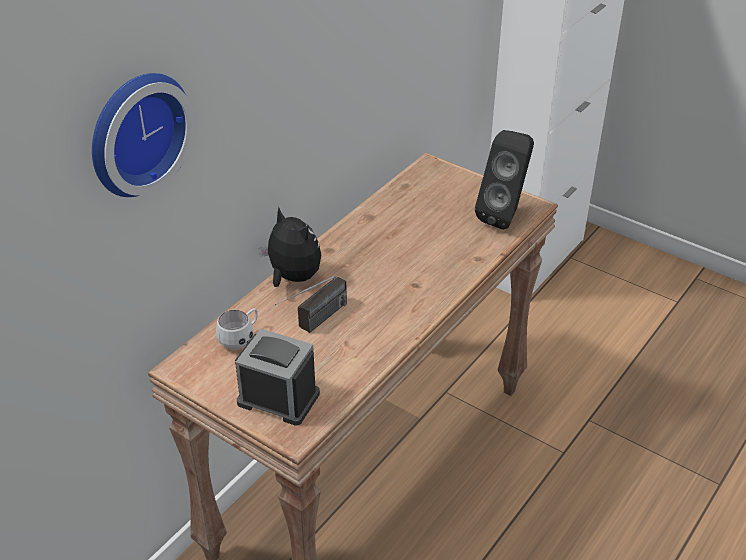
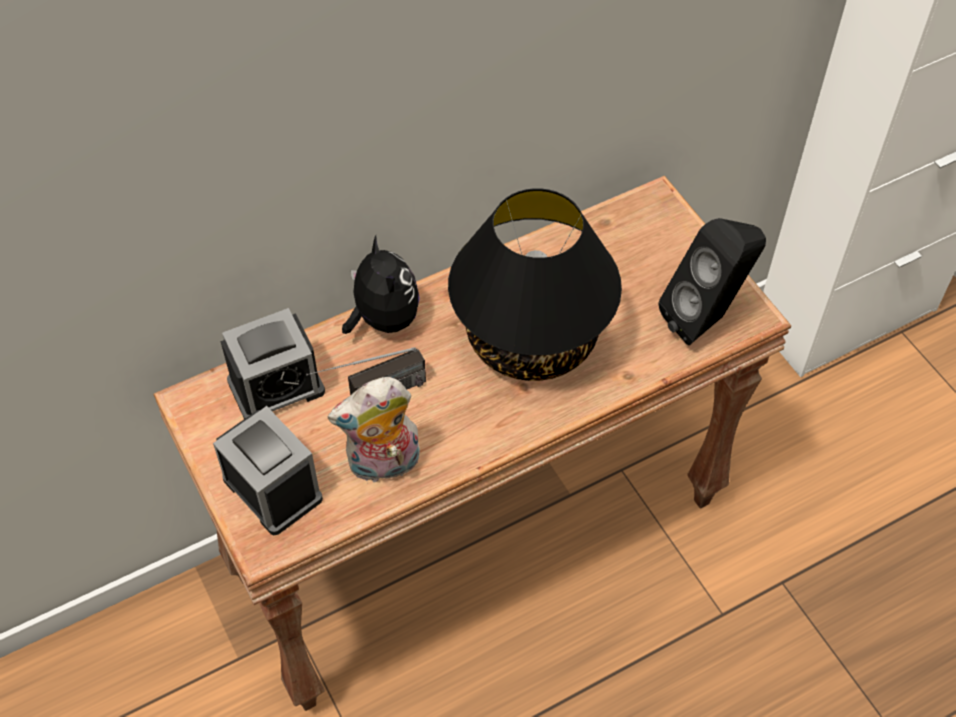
camera: 25 degrees right, 15 degrees up
wall clock [92,73,194,197] -> none
white mug [216,308,258,350] -> alarm clock [220,308,325,419]
none -> plush toy [328,377,420,483]
none -> black table lamp [448,188,622,381]

